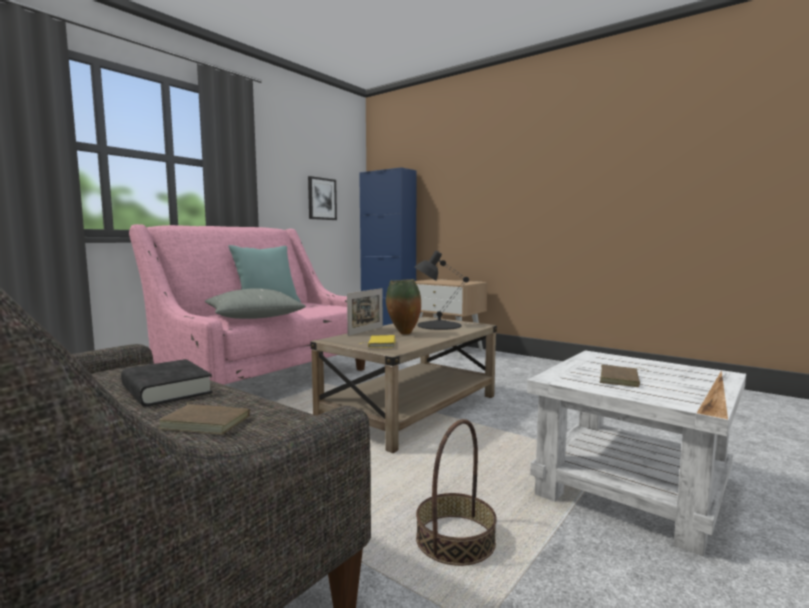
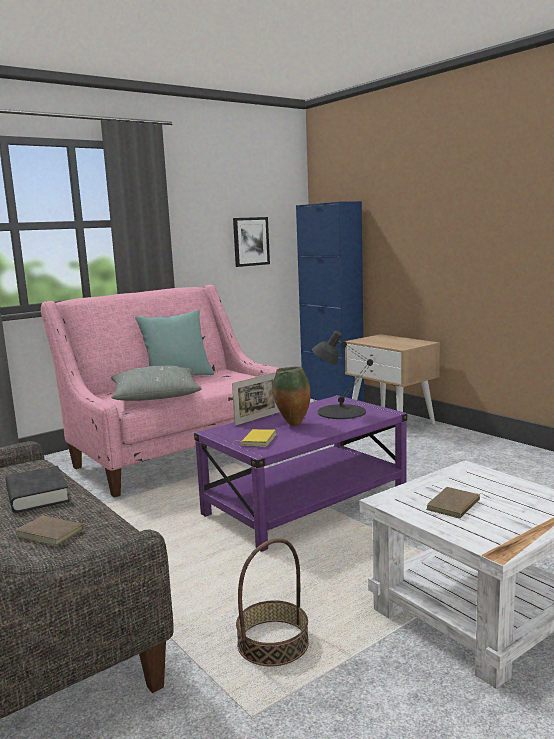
camera: 15 degrees right, 5 degrees up
beige coffee table [311,317,497,453] -> purple coffee table [194,395,407,552]

